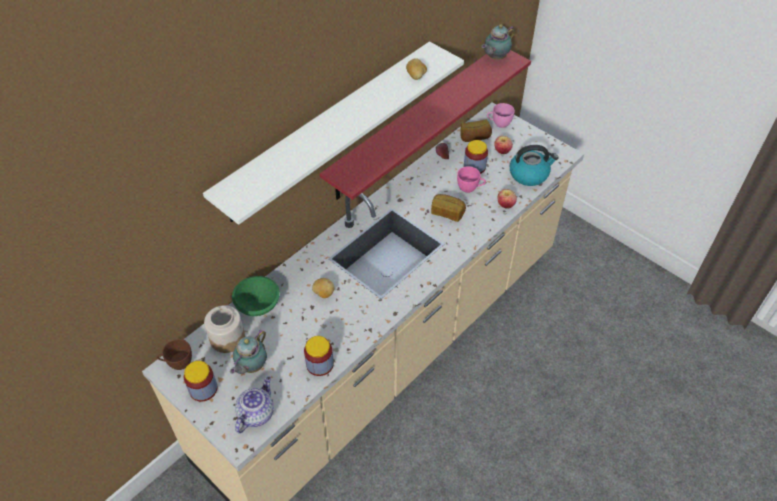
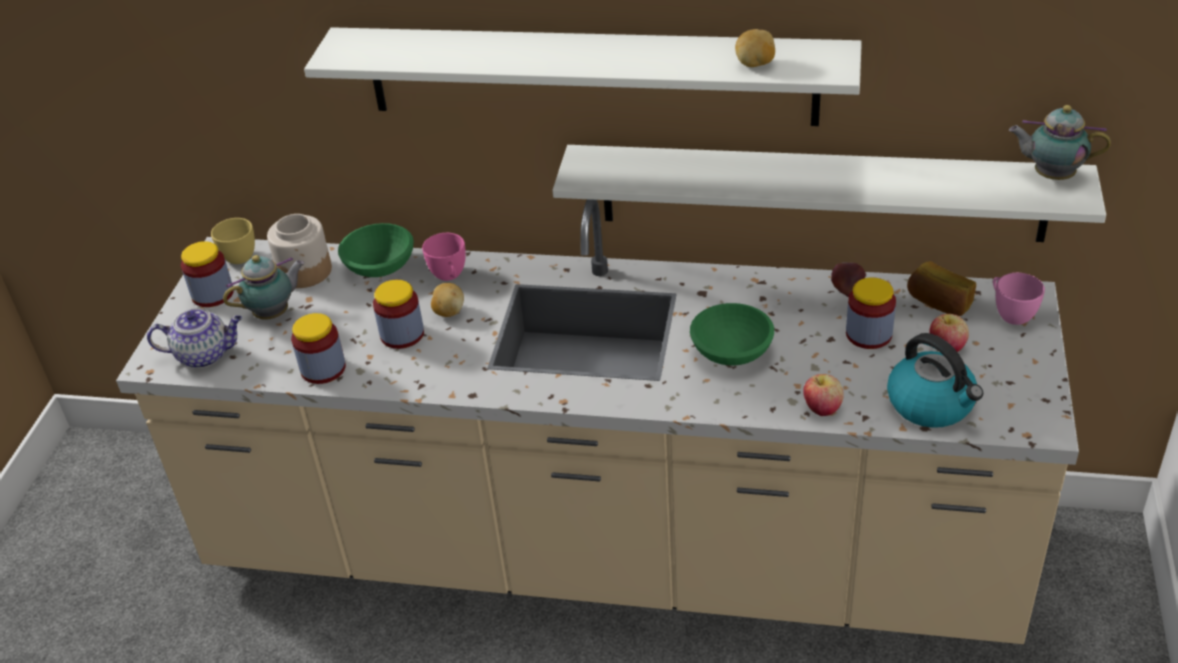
camera: 60 degrees right, 10 degrees down
brown cup [157,339,192,370] -> yellow cup [211,218,255,264]
teapot [230,330,267,374] -> teapot turned 150 degrees clockwise [223,255,305,320]
red shelf [320,50,531,200] -> white shelf [552,145,1106,242]
bread [431,194,466,222] -> green bowl [690,303,774,365]
pink cup [457,166,486,193] -> pink cup moved to [422,233,466,281]
none -> jar [373,280,424,349]

